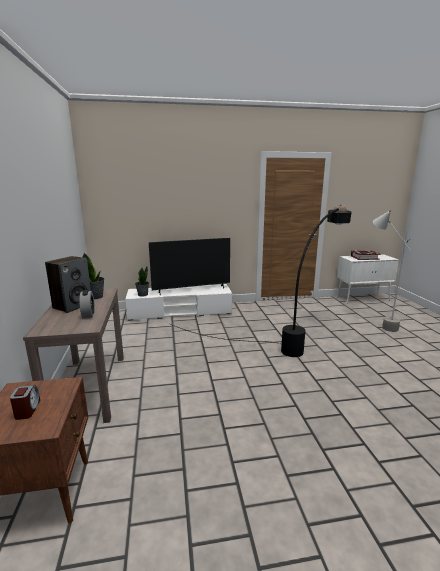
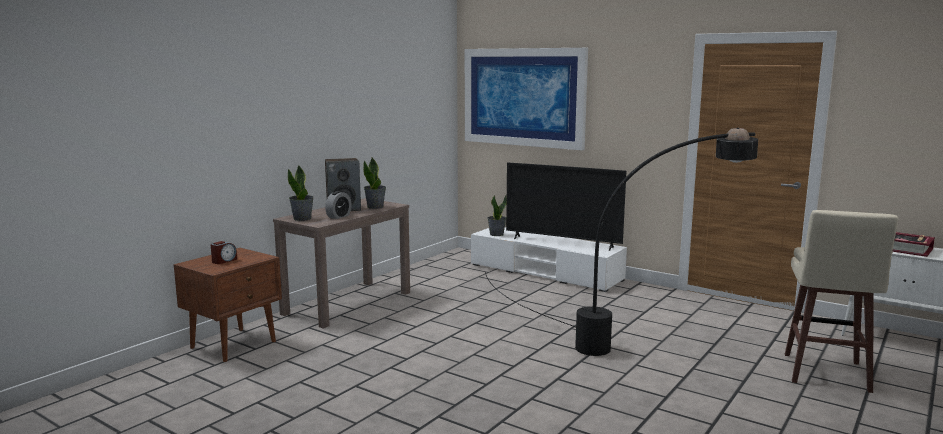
camera: 45 degrees right, 5 degrees down
grey floor lamp [373,210,410,332] -> beige stool [785,210,898,393]
none -> potted plant [288,165,314,221]
none -> picture [465,48,588,150]

